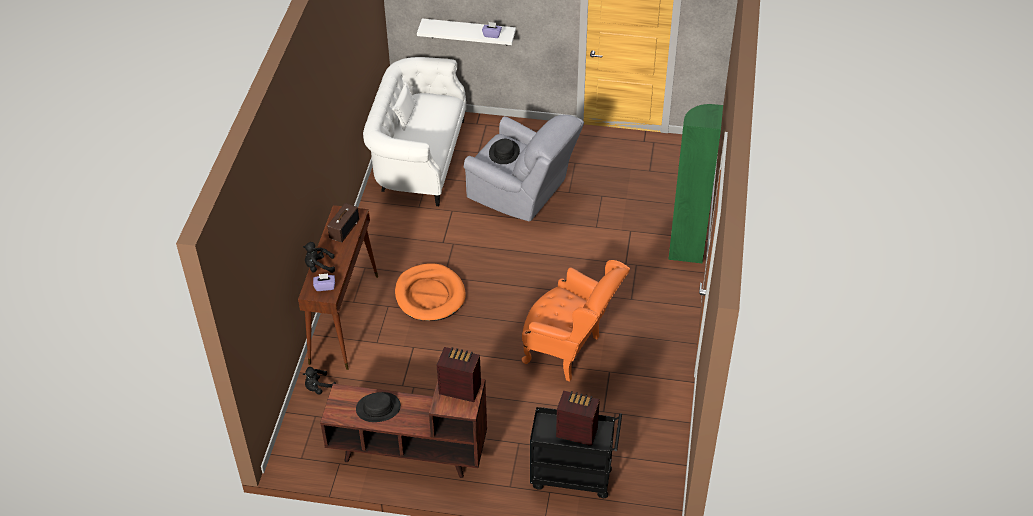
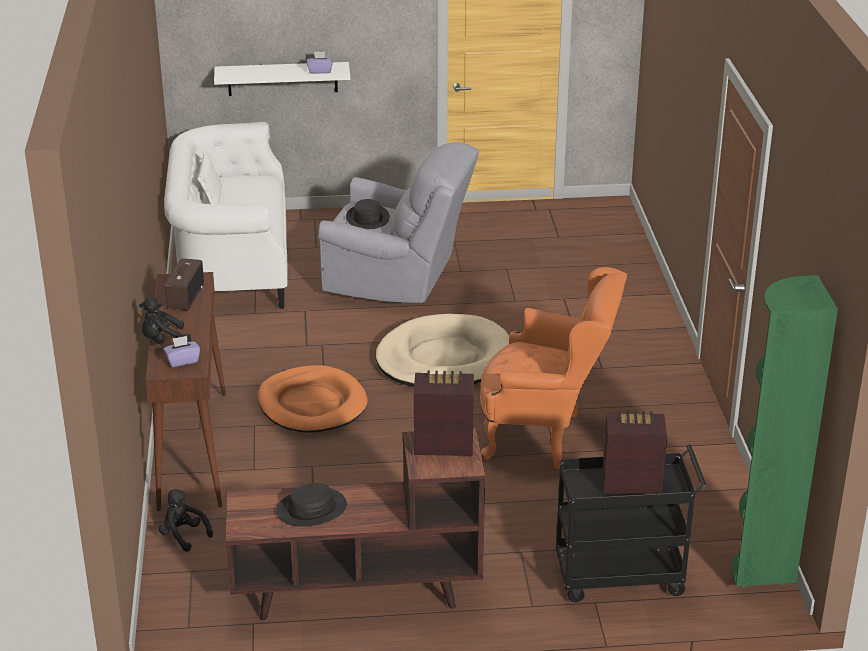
camera: 15 degrees left, 15 degrees down
black plush toy [303,367,336,395] -> black plush toy turned 90 degrees clockwise [159,489,213,552]
green bookcase [668,104,723,263] -> green bookcase moved to [731,275,838,587]
none -> beige dog bed [376,314,509,387]

